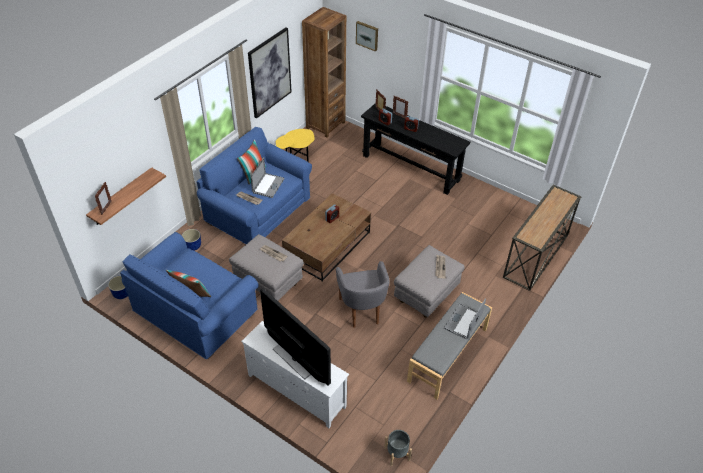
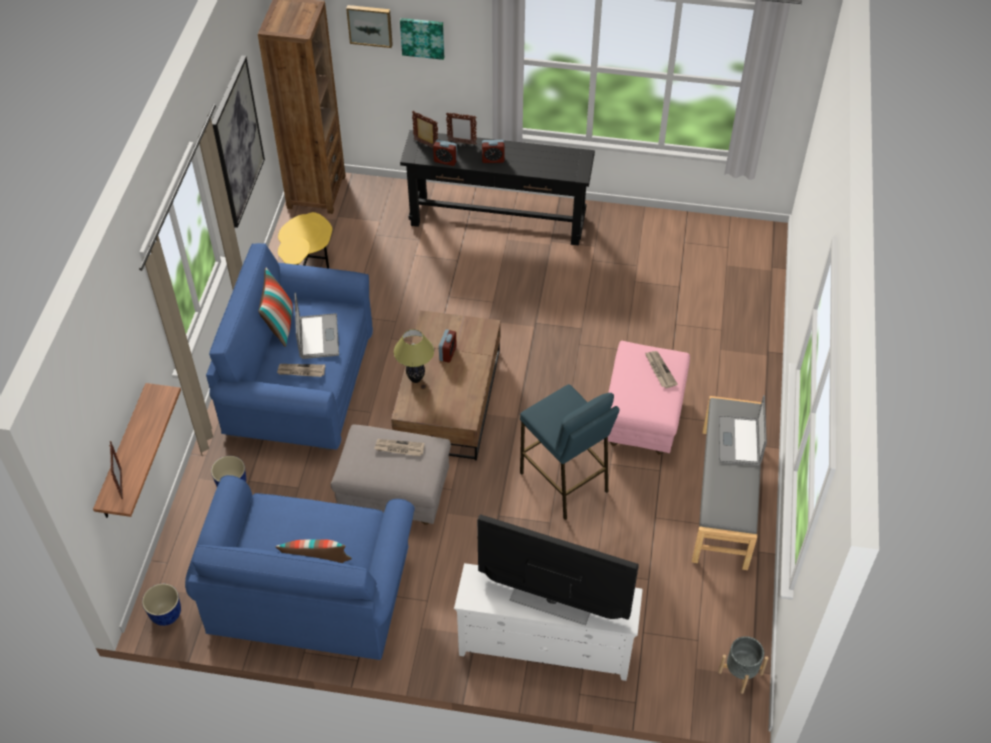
camera: 25 degrees left, 5 degrees up
grey armchair [336,261,389,328] -> blue stool [520,384,620,520]
grey ottoman [394,245,465,317] -> pink ottoman [603,341,690,454]
console table [503,185,581,291] -> none
none -> table lamp [394,329,434,383]
none -> picture [400,18,444,60]

